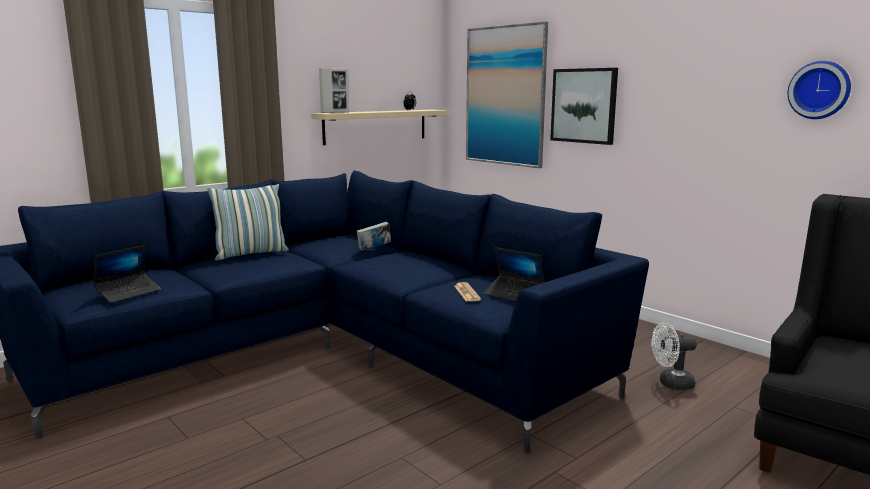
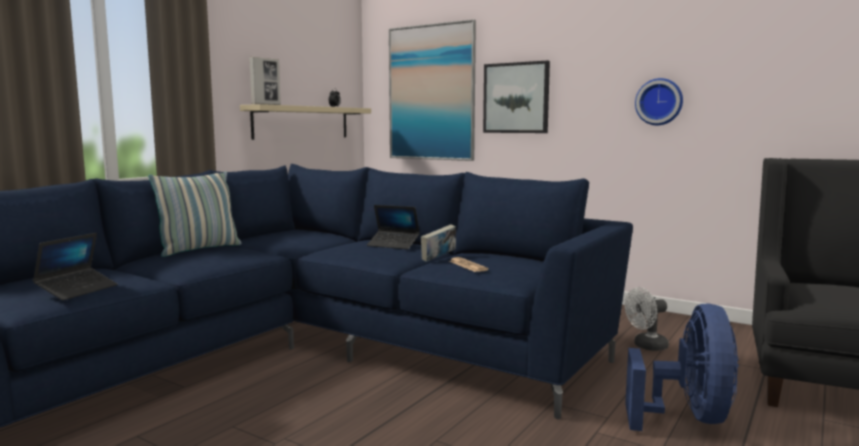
camera: 15 degrees left, 5 degrees down
book [356,222,391,251] -> book moved to [421,225,456,262]
laptop [483,247,545,302] -> laptop moved to [367,205,420,249]
wall clock [788,61,851,119] -> wall clock moved to [635,78,683,125]
none -> blue fan [625,303,739,431]

